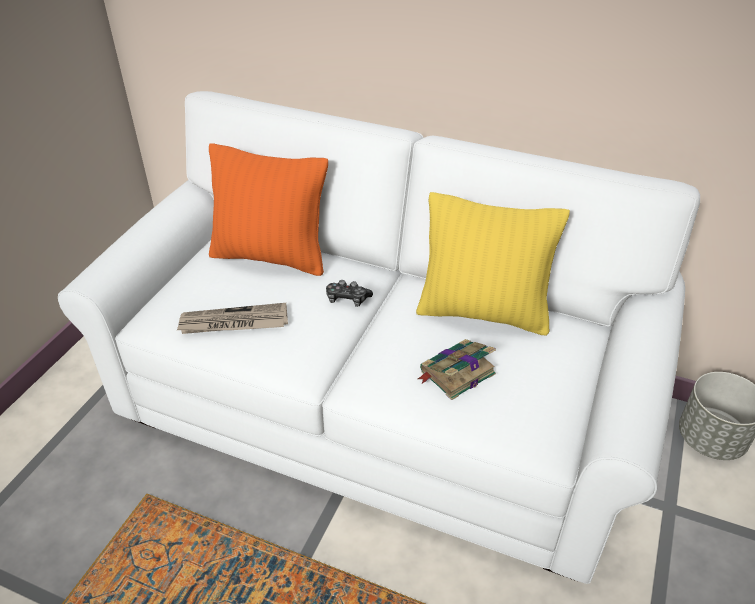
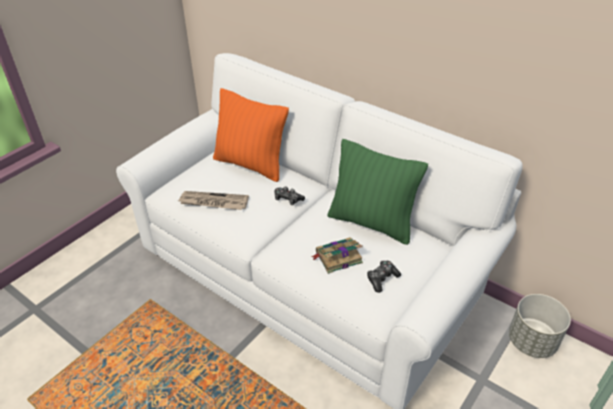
camera: 15 degrees right, 0 degrees up
yellow pillow [416,192,570,336] -> green pillow [328,139,428,245]
none -> game controller [367,260,401,293]

